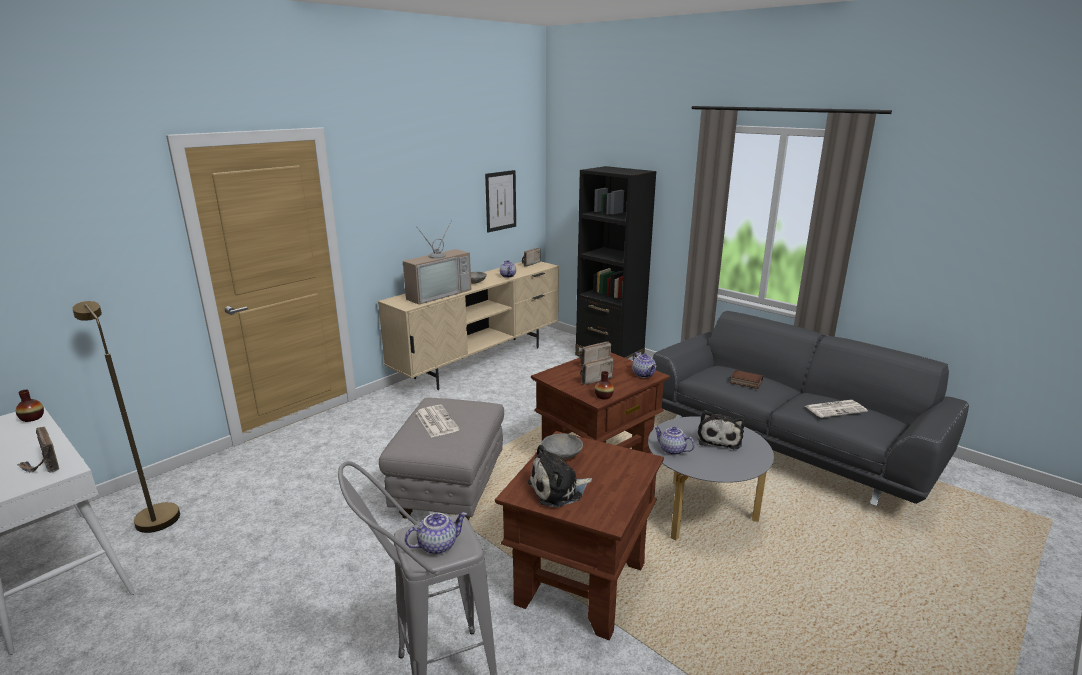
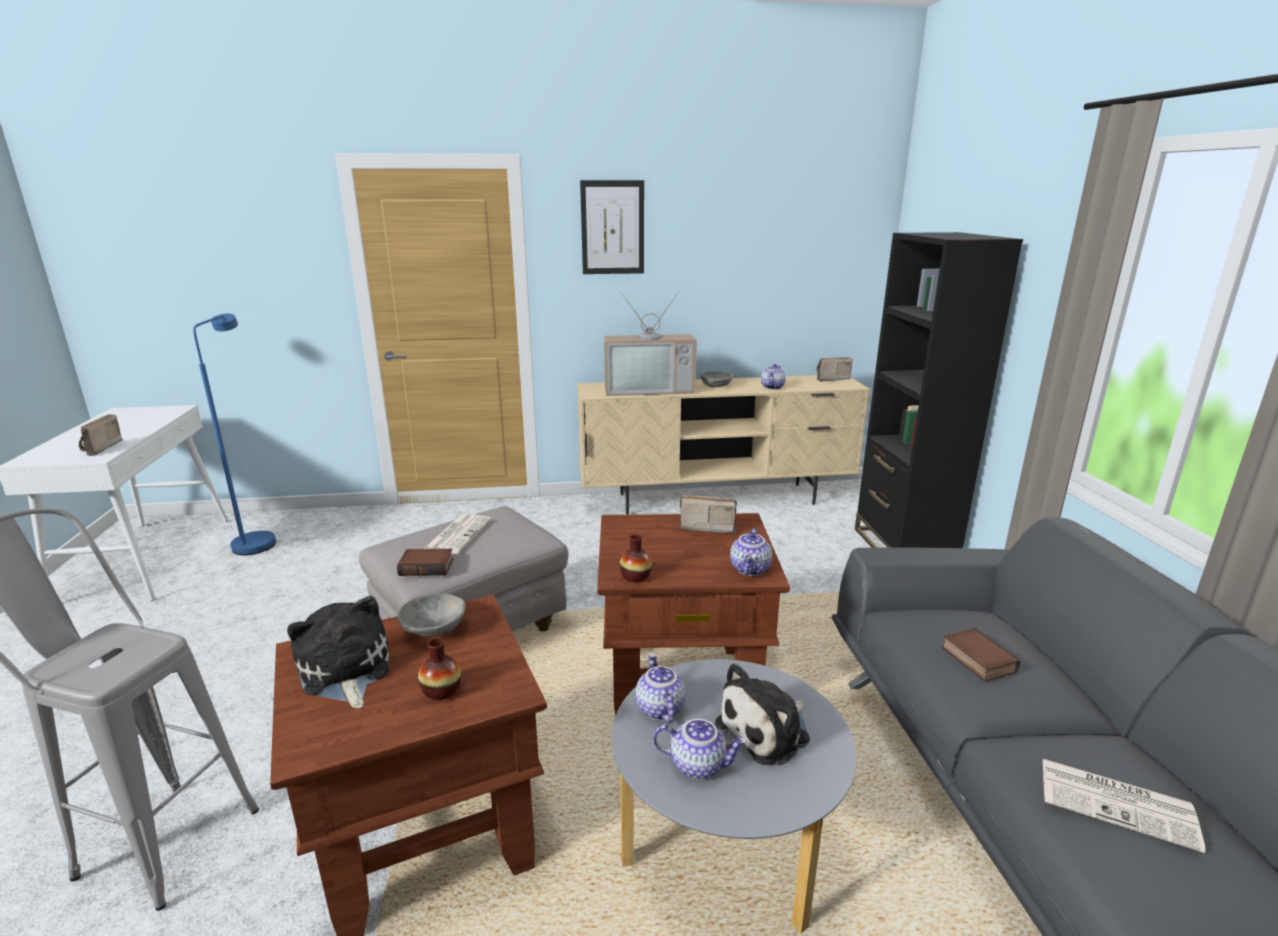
camera: 40 degrees right, 0 degrees up
vase [16,390,44,422] -> vase moved to [418,638,461,700]
brown floor lamp [72,301,180,533] -> blue floor lamp [193,314,276,555]
teapot [405,512,467,555] -> teapot moved to [653,719,747,779]
picture [485,170,516,233] -> picture moved to [580,180,644,274]
plush toy [528,444,592,507] -> plush toy turned 45 degrees clockwise [287,596,389,709]
radio [580,356,614,385] -> none
none -> book [397,549,454,576]

